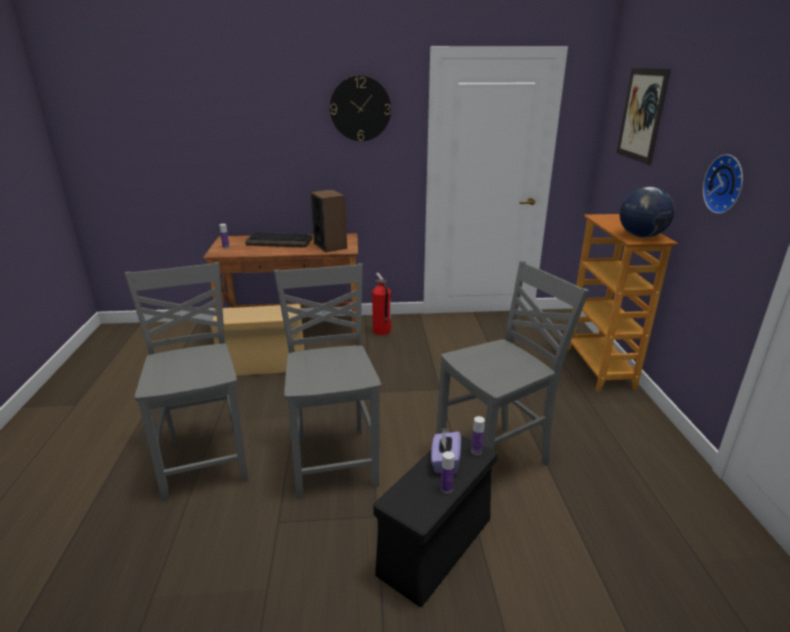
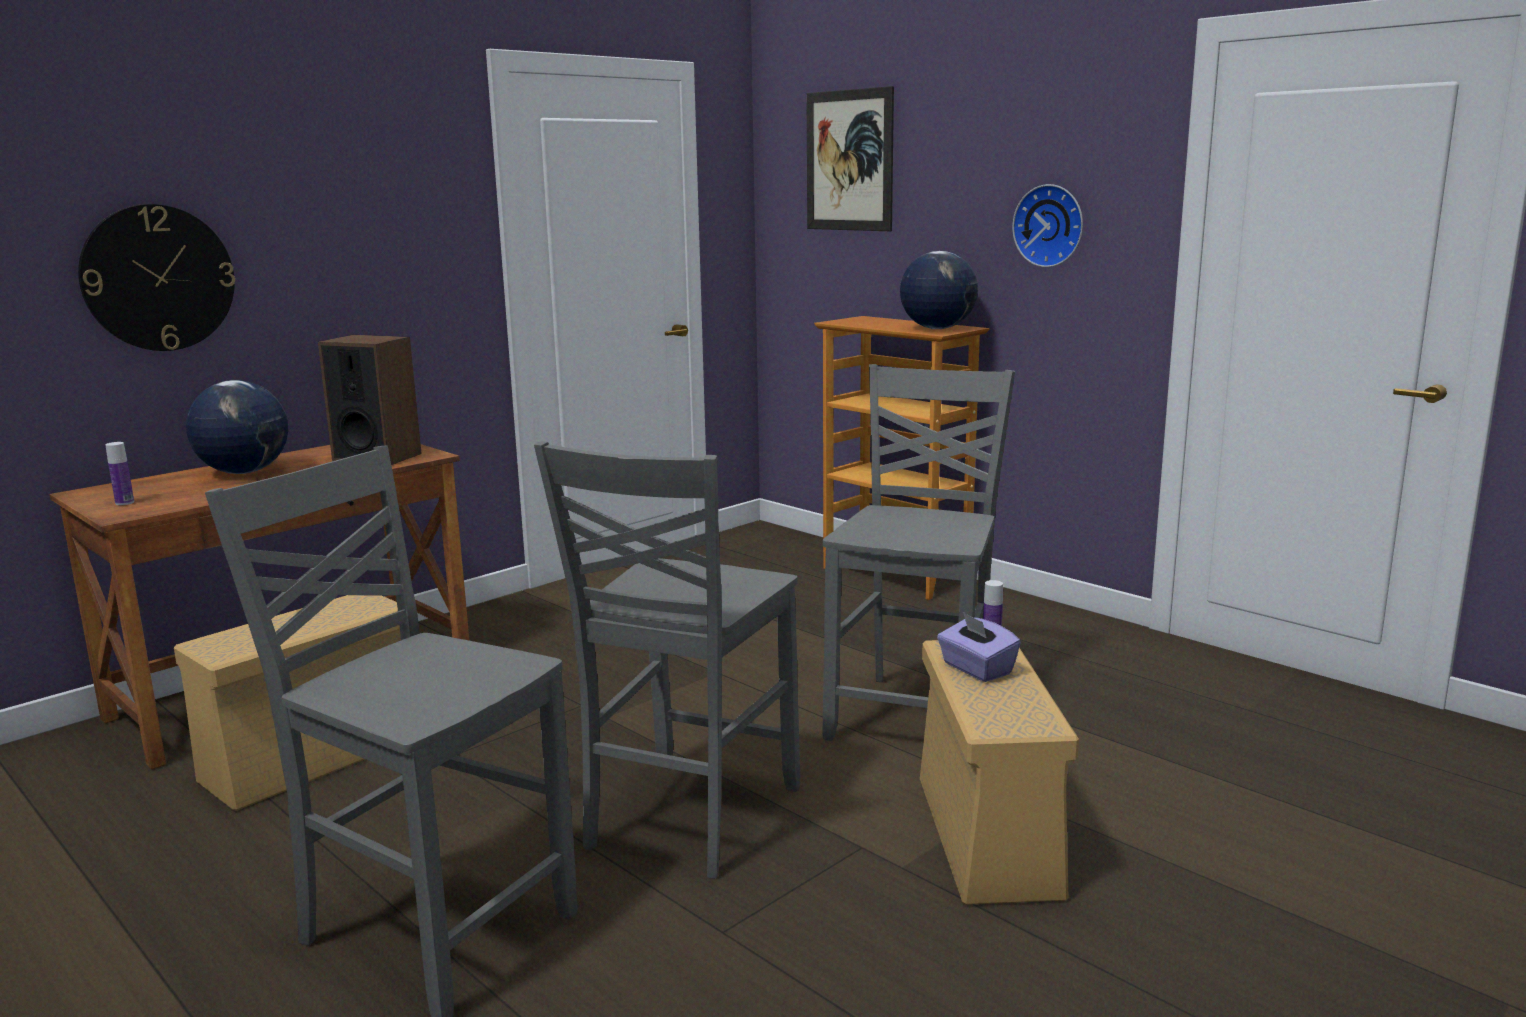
camera: 40 degrees left, 10 degrees down
keyboard [245,233,313,247] -> globe [186,380,288,474]
grey chair [274,263,381,499] -> grey chair turned 105 degrees counterclockwise [534,441,800,878]
wall clock [330,76,391,141] -> wall clock moved to [78,204,235,351]
fire extinguisher [372,272,391,335] -> none
black storage box [373,431,498,607] -> beige storage box [920,640,1079,905]
bottle [441,451,454,493] -> none

